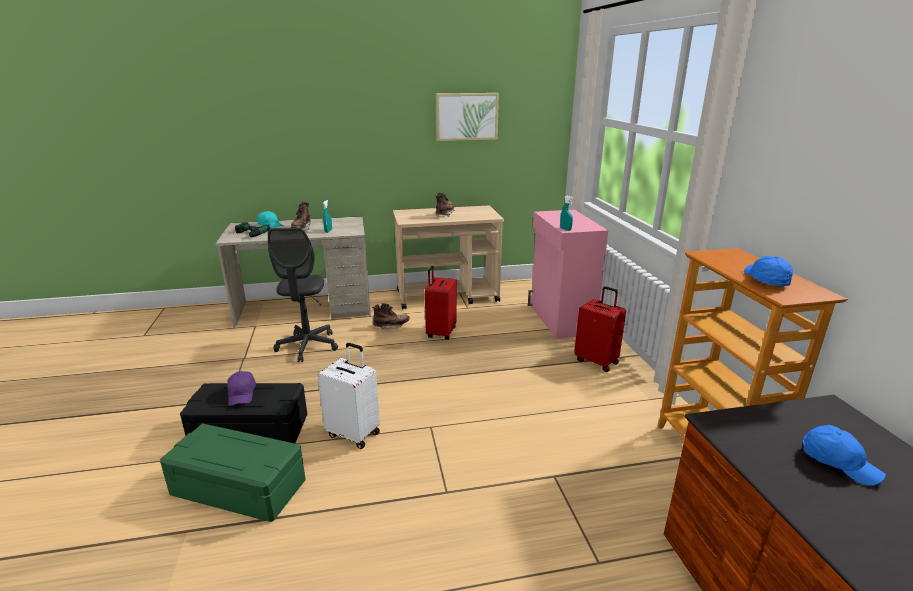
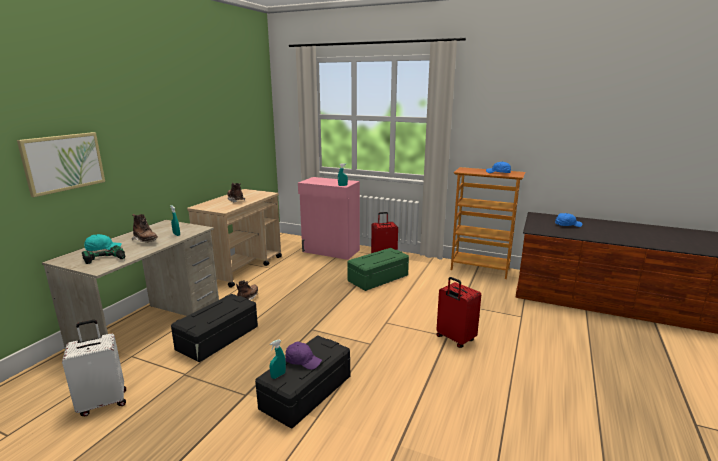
camera: 55 degrees left, 5 degrees down
green storage box [160,423,306,522] -> green storage box moved to [347,248,409,291]
grey office chair [268,228,338,362] -> black storage box [171,294,258,362]
white suitcase [317,343,380,449] -> white suitcase moved to [62,320,126,416]
red suitcase [425,266,457,340] -> red suitcase moved to [436,277,481,348]
picture [436,93,499,141] -> picture moved to [17,132,105,197]
none -> turquoise spray bottle [270,339,286,379]

